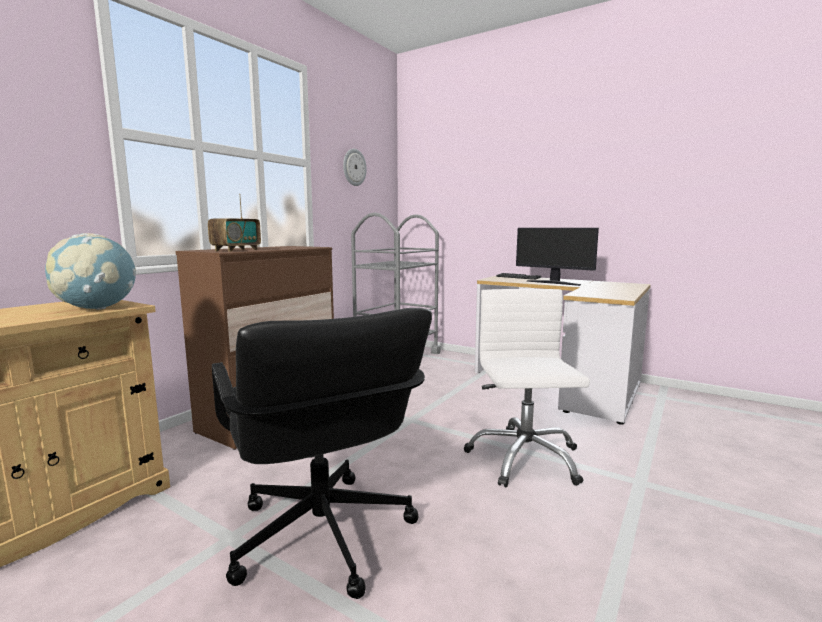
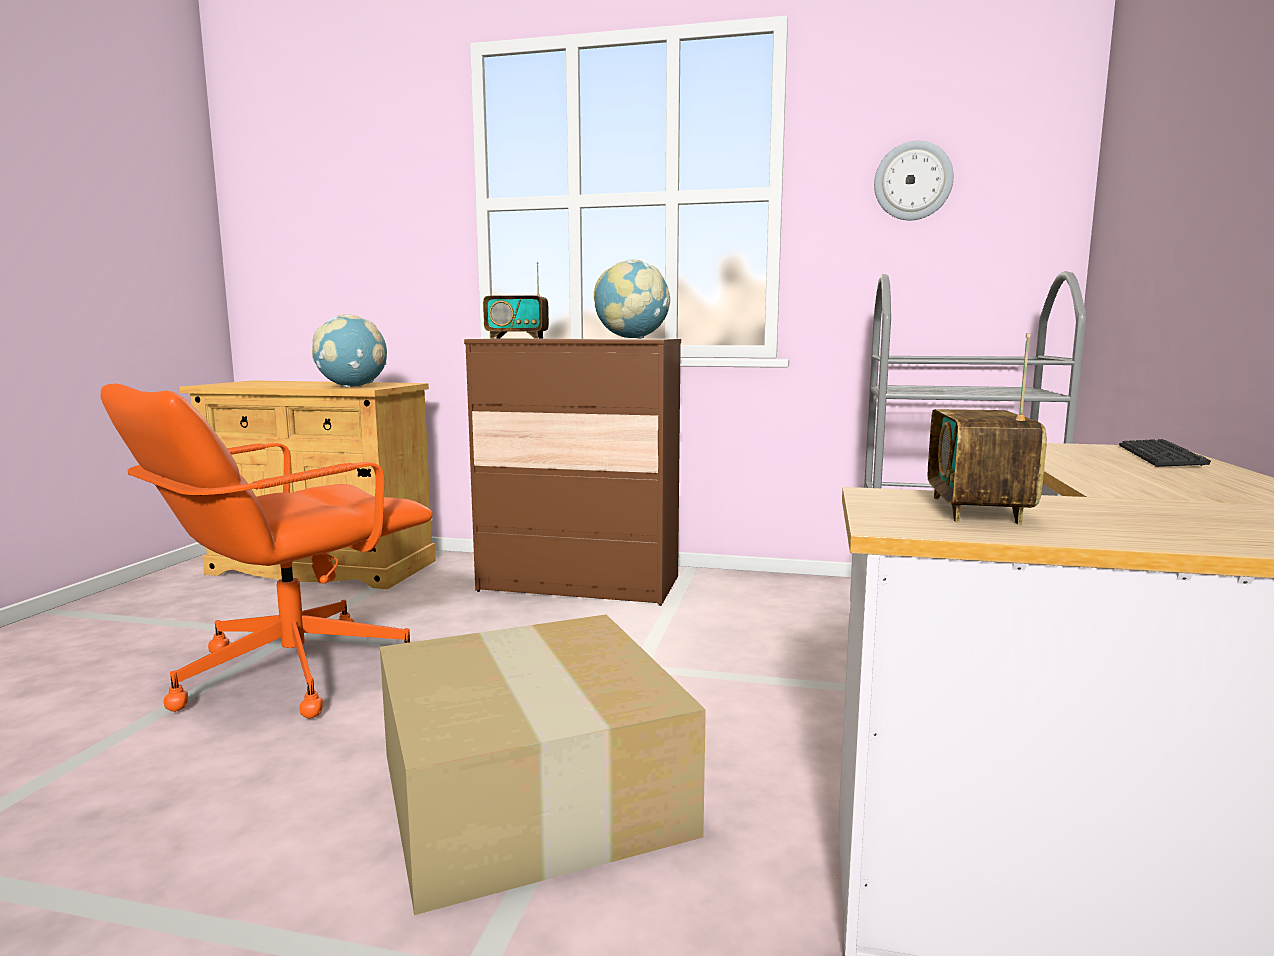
camera: 70 degrees right, 0 degrees up
black office chair [212,308,432,599] -> orange office chair [101,384,433,719]
white office chair [464,289,590,487] -> cardboard box [380,614,706,915]
monitor [516,228,599,286] -> none
none -> globe [594,259,670,339]
none -> radio [928,333,1047,525]

